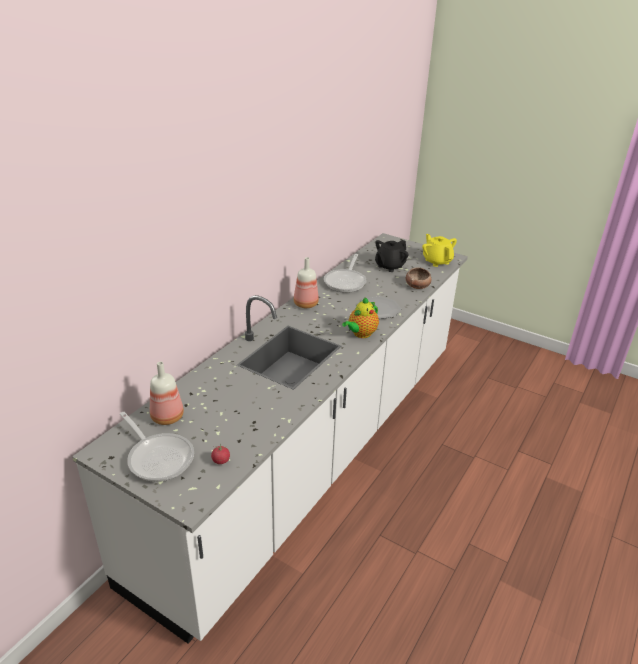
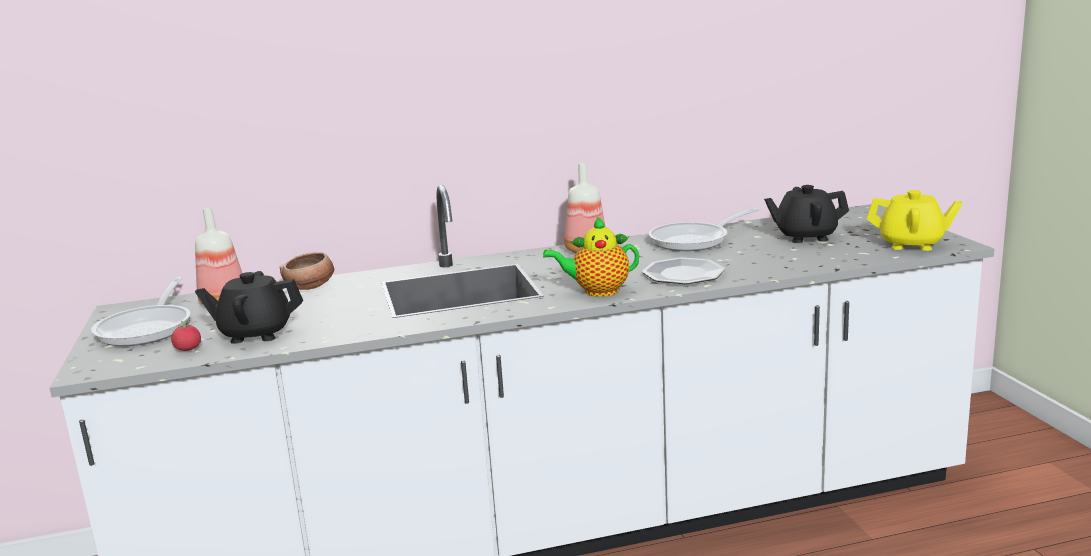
camera: 45 degrees right, 15 degrees down
bowl [406,267,431,289] -> bowl moved to [280,252,334,290]
yellow teapot [422,234,457,267] -> yellow teapot turned 90 degrees clockwise [867,190,962,251]
none -> black teapot [195,271,303,344]

